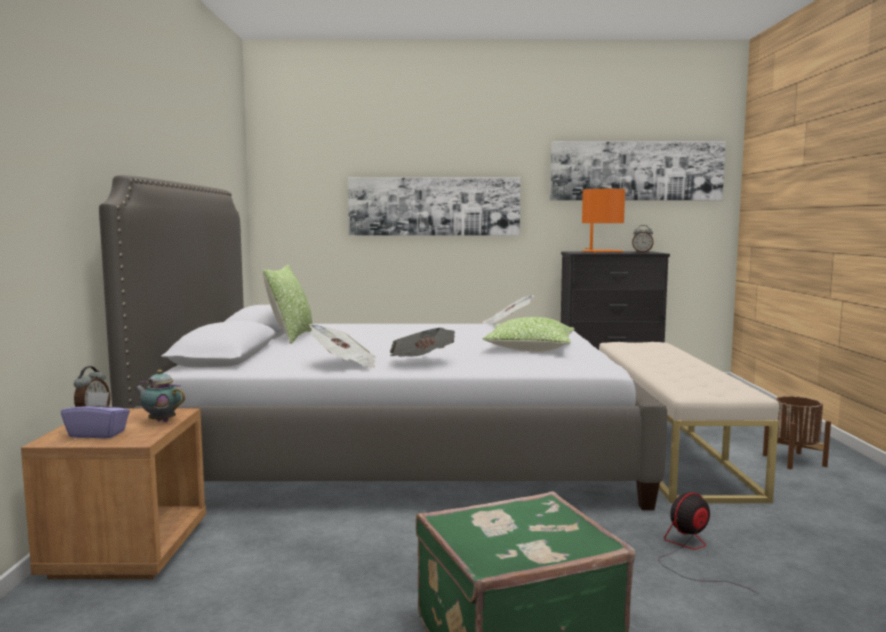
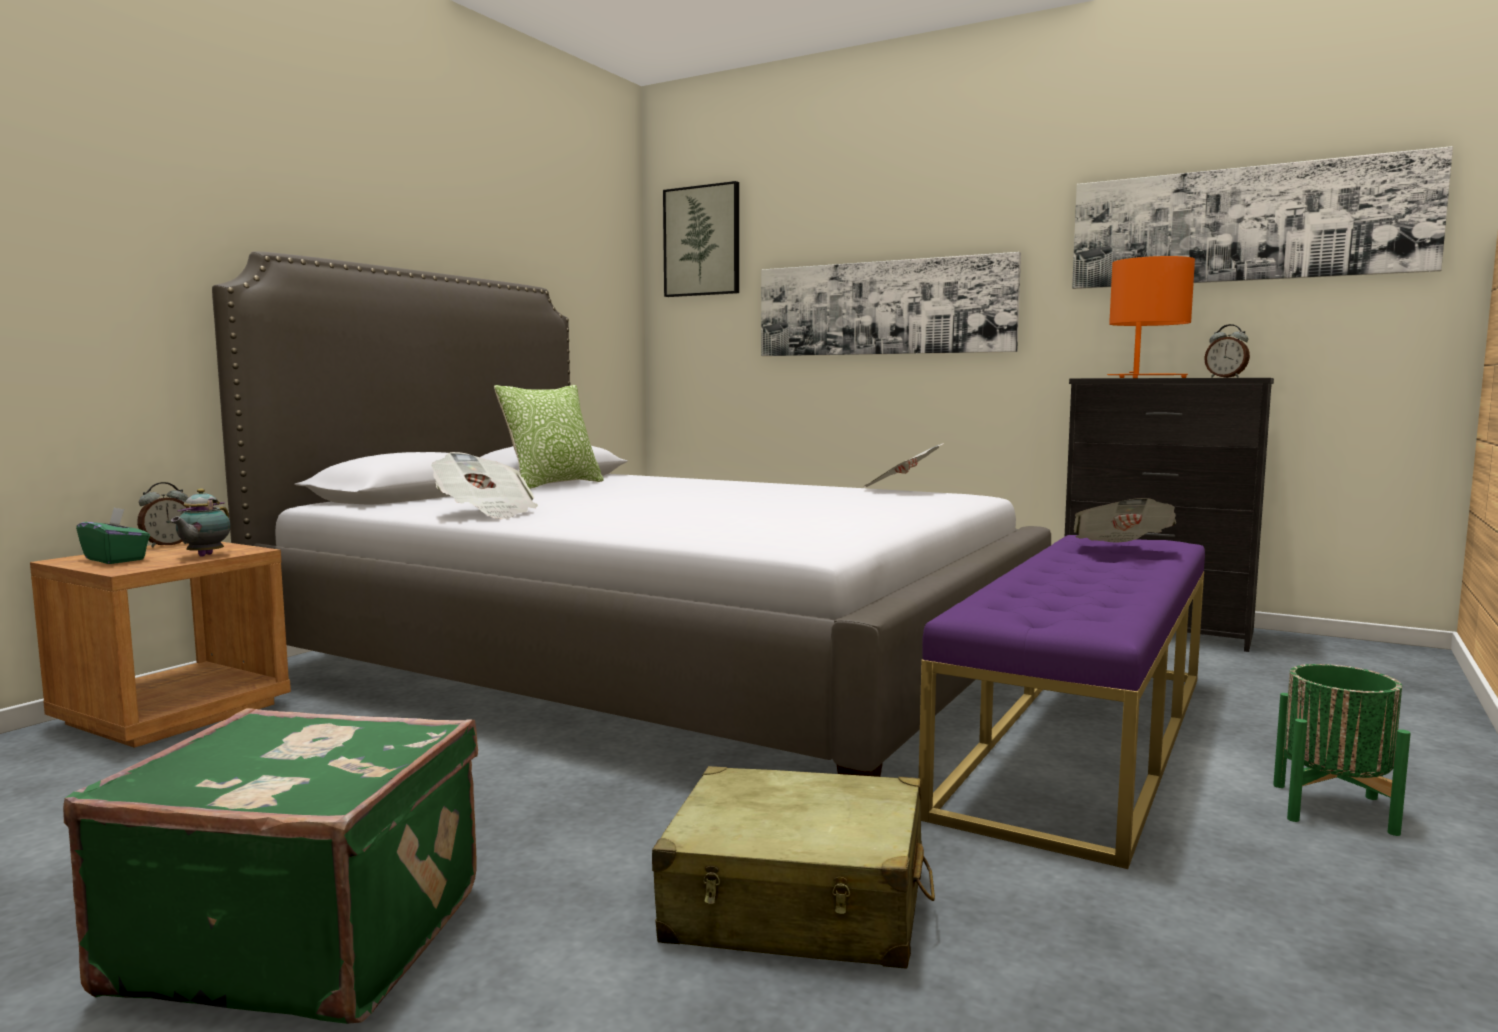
camera: 30 degrees right, 0 degrees up
purple tissue box [61,392,130,439] -> green tissue box [76,507,150,564]
teapot [135,370,185,422] -> teapot turned 135 degrees counterclockwise [171,488,230,557]
newspaper [390,328,455,357] -> newspaper moved to [1074,498,1177,543]
pillow [483,317,574,352] -> none
beige bench [599,342,779,503] -> purple bench [919,535,1205,869]
fan [658,493,759,594] -> beige suitcase [652,766,935,969]
brown planter [763,396,831,469] -> green planter [1273,664,1411,836]
none -> picture [663,181,739,297]

